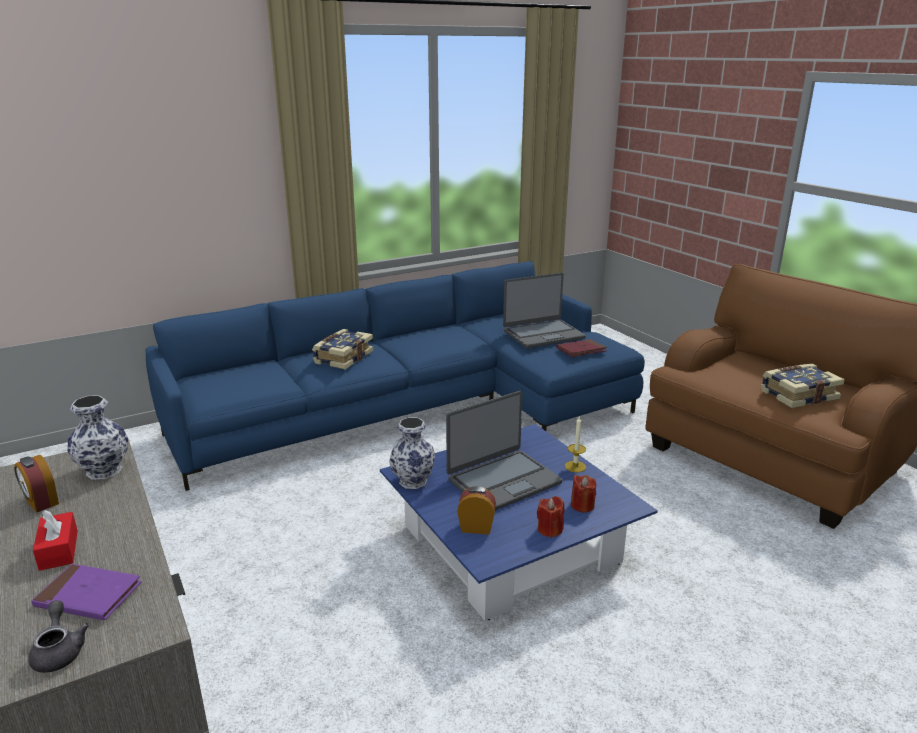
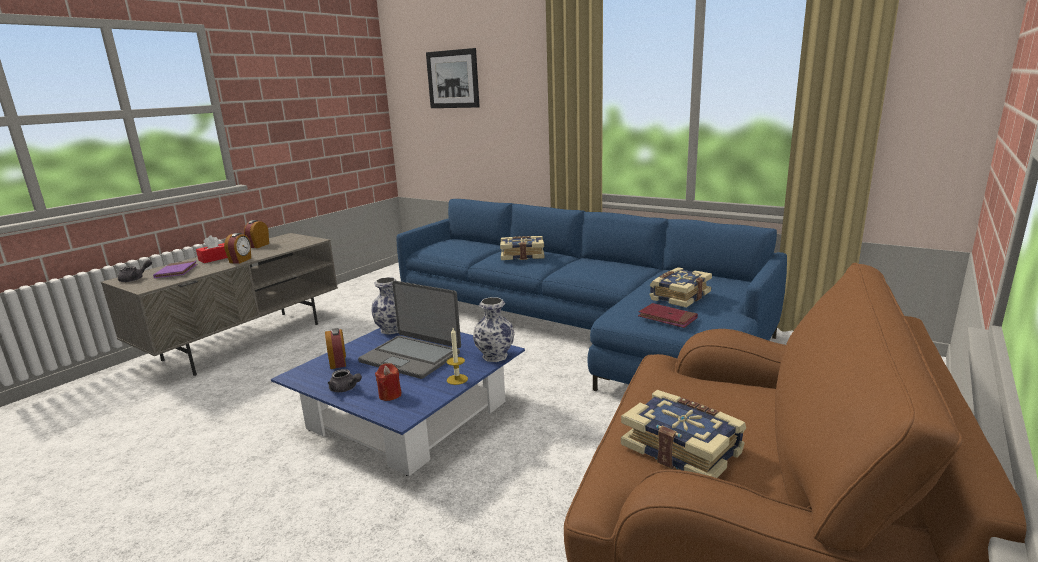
camera: 65 degrees right, 5 degrees down
vase [67,395,128,480] -> vase moved to [473,297,515,362]
laptop [503,273,586,348] -> book [649,267,712,308]
red candle [537,496,564,538] -> grey teapot [328,369,362,392]
none -> alarm clock [224,233,251,264]
none -> picture [426,48,480,108]

